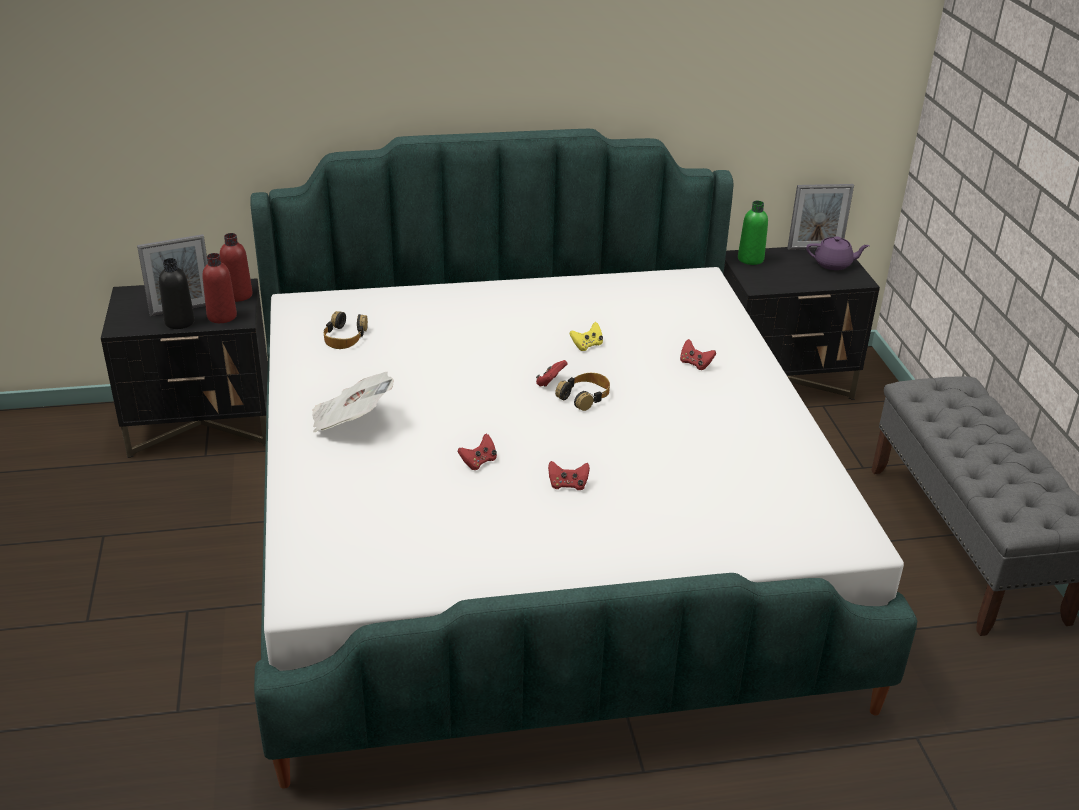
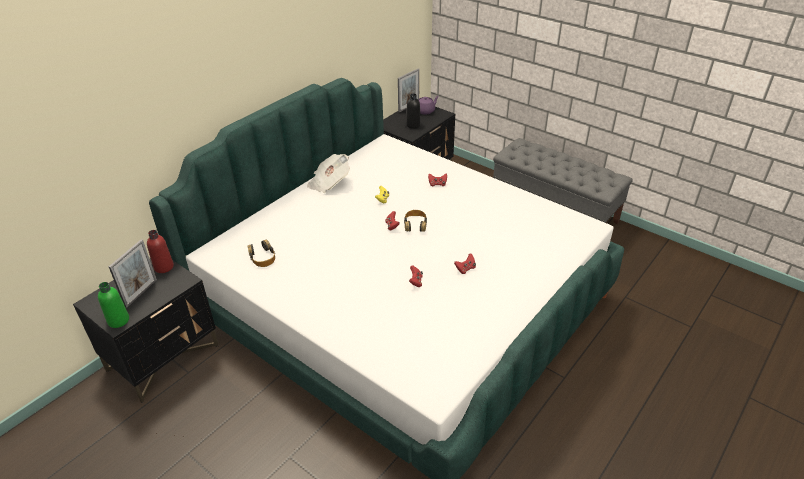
camera: 40 degrees left, 5 degrees up
black bottle [159,258,195,329] -> black bottle moved to [406,94,421,129]
red bottle [202,253,237,323] -> none
newspaper [312,372,394,433] -> newspaper moved to [307,154,350,193]
green bottle [738,201,768,265] -> green bottle moved to [98,282,129,328]

